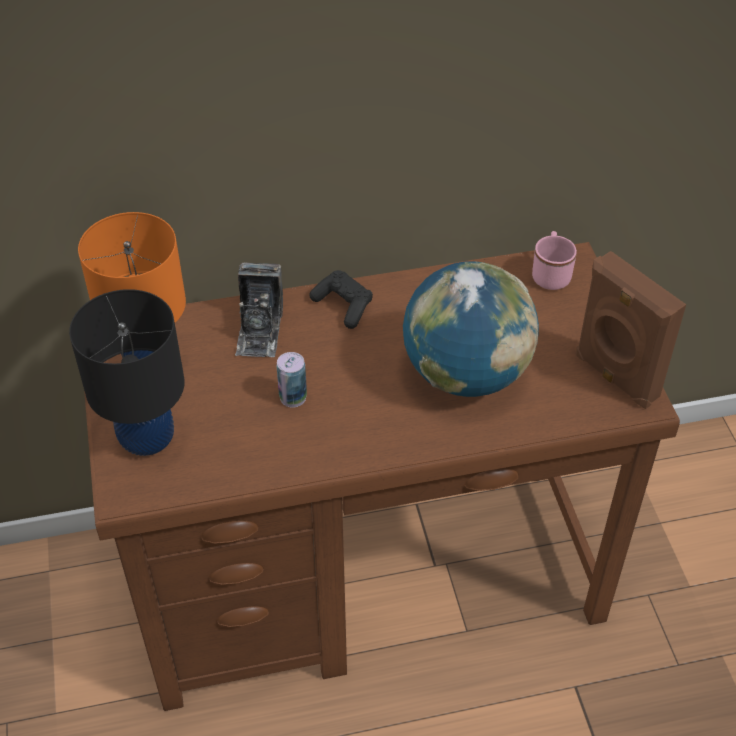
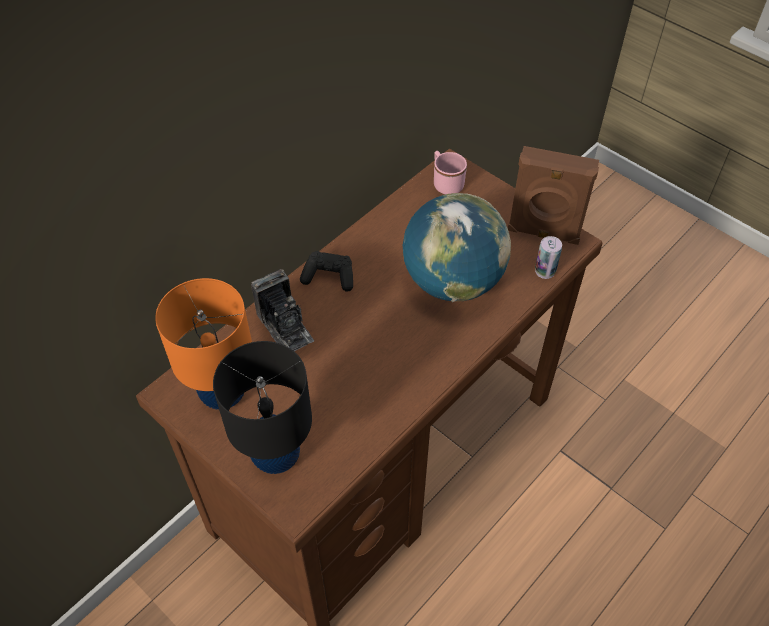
camera: 35 degrees left, 5 degrees up
can [277,352,307,408] -> can moved to [535,236,562,279]

